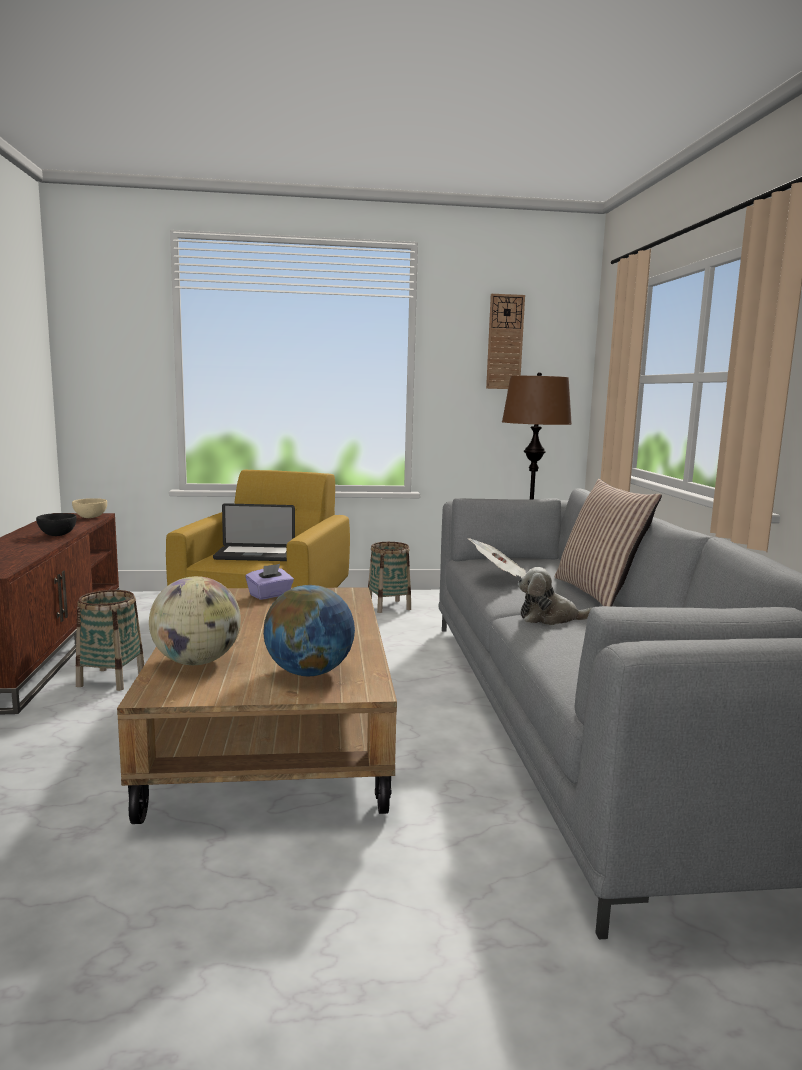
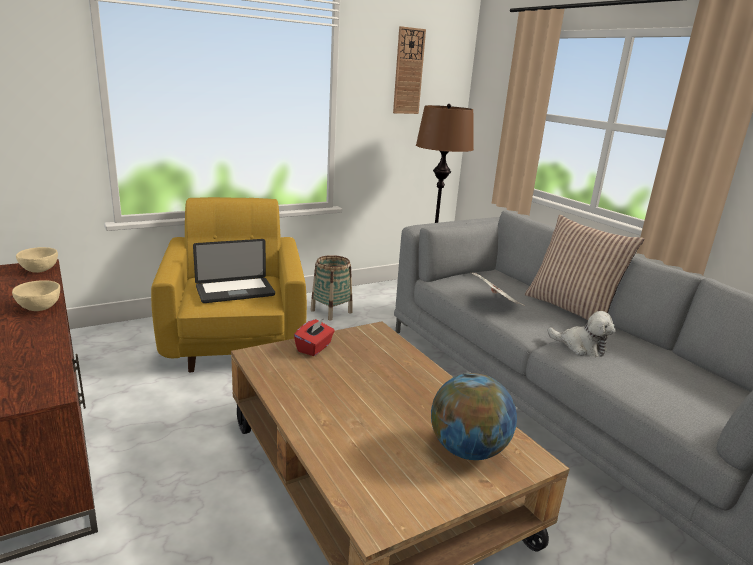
camera: 25 degrees left, 10 degrees up
black bowl [36,513,77,536] -> beige bowl [12,280,60,311]
basket [76,590,144,691] -> none
globe [149,576,241,665] -> none
purple tissue box [245,564,294,600] -> red tissue box [294,318,335,356]
plush toy [518,567,593,625] -> plush toy turned 120 degrees counterclockwise [548,311,616,357]

